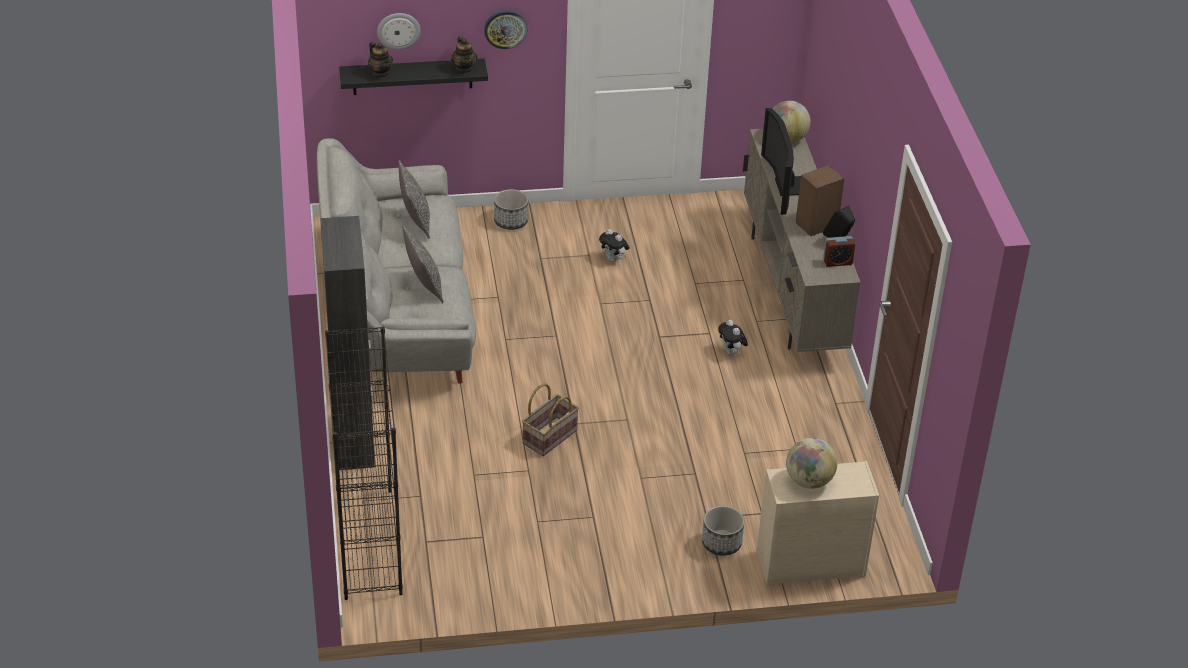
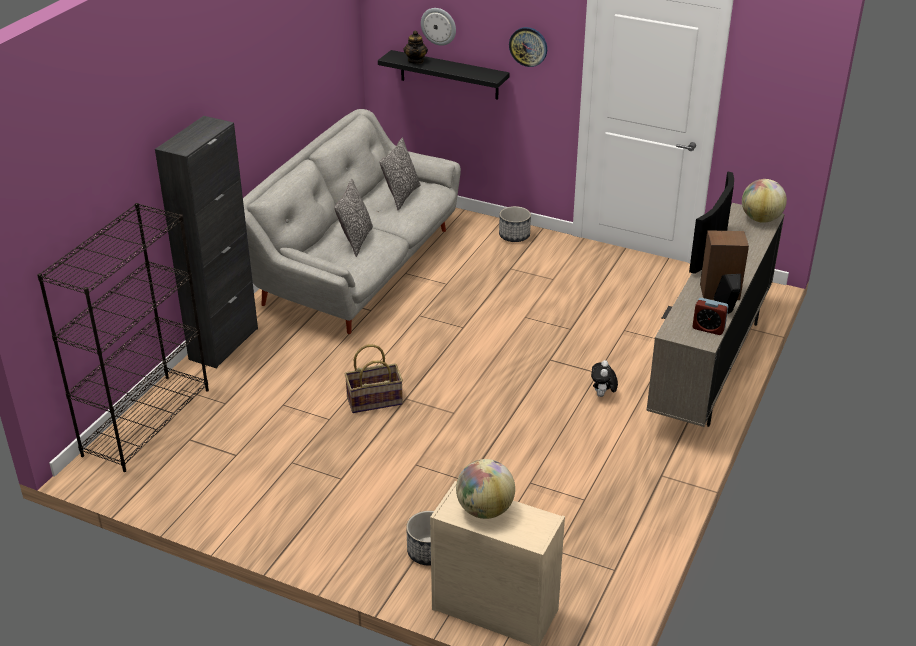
camera: 35 degrees right, 5 degrees down
teapot [451,36,477,73] -> none
plush toy [599,229,630,262] -> none

